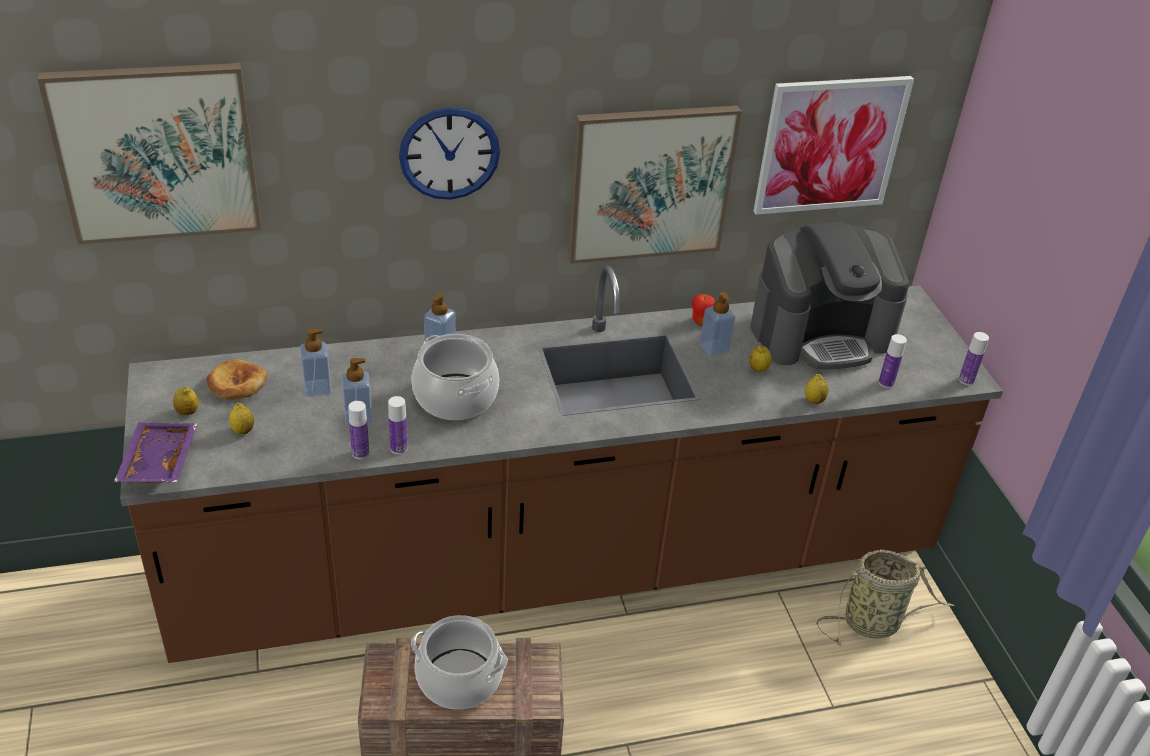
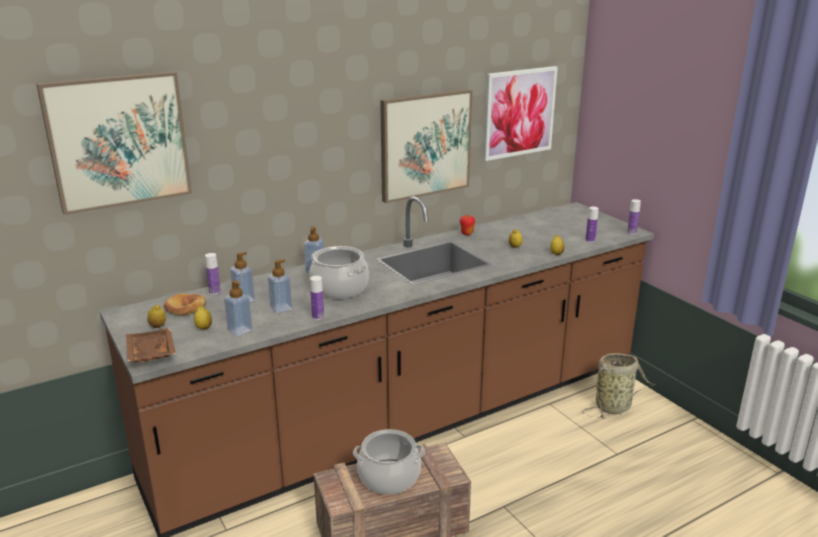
camera: 15 degrees left, 15 degrees down
purple tray [114,422,197,483] -> brown tray [126,328,176,363]
bottle [348,401,369,459] -> bottle moved to [205,253,221,295]
wall clock [399,107,500,200] -> none
soap dispenser [700,292,735,357] -> soap dispenser moved to [224,280,252,336]
coffee machine [750,222,909,370] -> none

